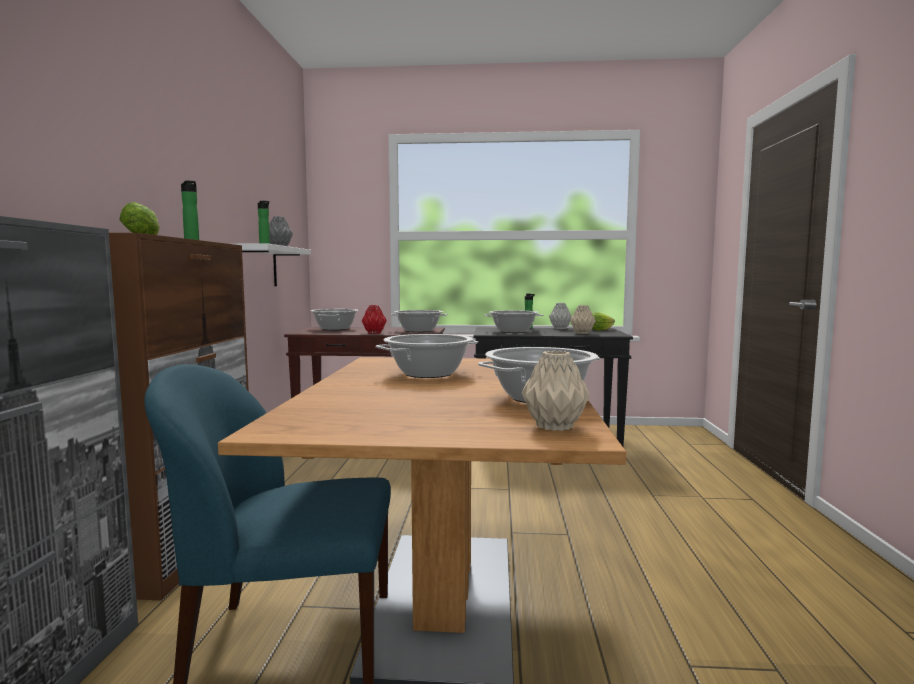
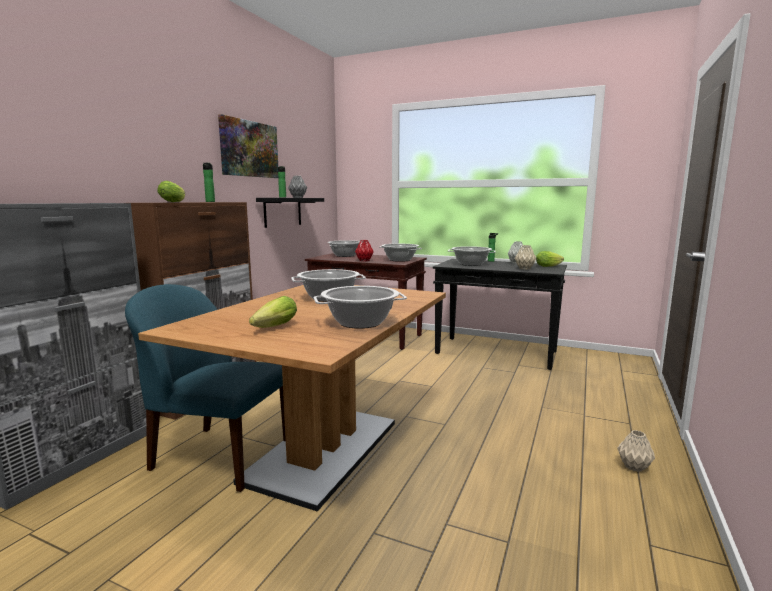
camera: 20 degrees right, 5 degrees up
white shelf [235,244,311,286] -> black shelf [256,198,324,228]
beige vase [522,351,590,431] -> beige vase moved to [617,430,655,472]
none -> picture [218,114,278,178]
none -> lettuce [249,296,297,328]

